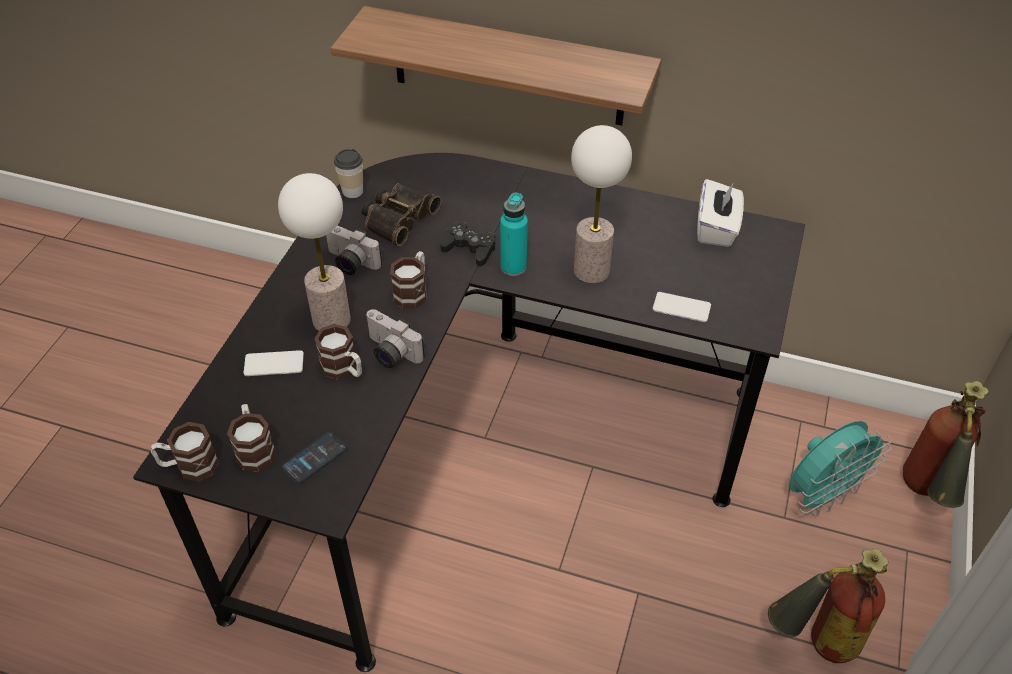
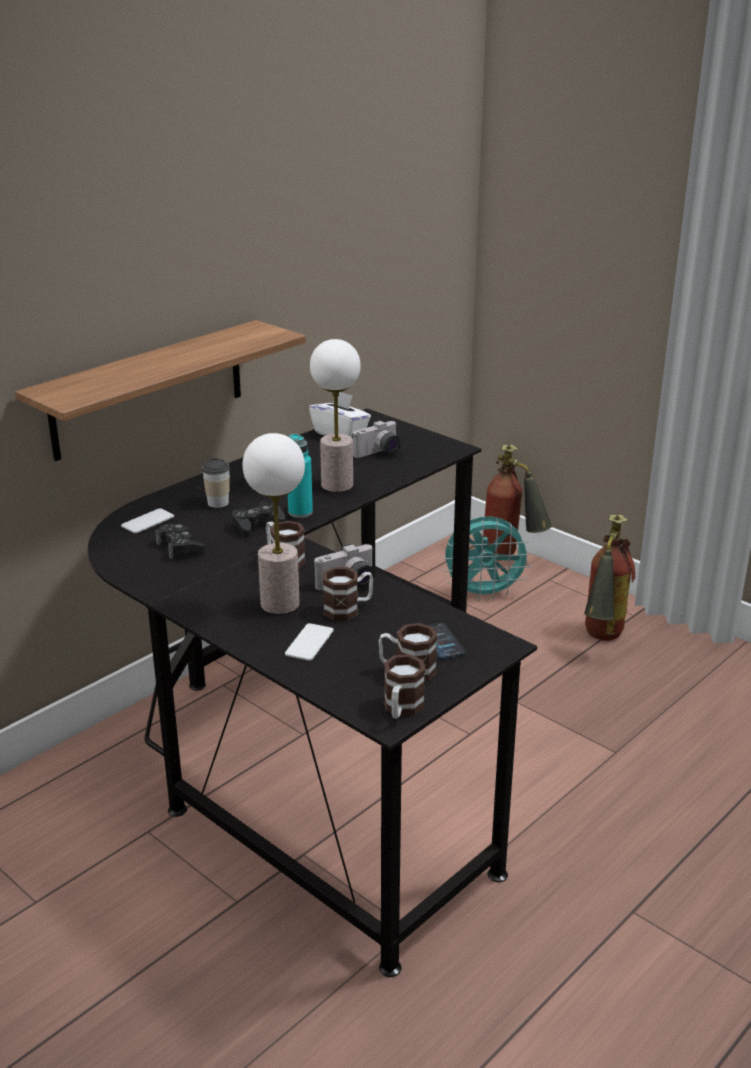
camera: 65 degrees left, 20 degrees down
camera [326,225,382,275] -> camera moved to [352,420,401,458]
cup [334,149,363,198] -> cup moved to [202,458,230,508]
binoculars [362,183,441,246] -> black game controller [155,524,205,559]
phone [653,292,711,322] -> phone moved to [121,508,174,533]
turquoise fan [789,421,892,516] -> turquoise fan turned 90 degrees clockwise [443,517,533,601]

